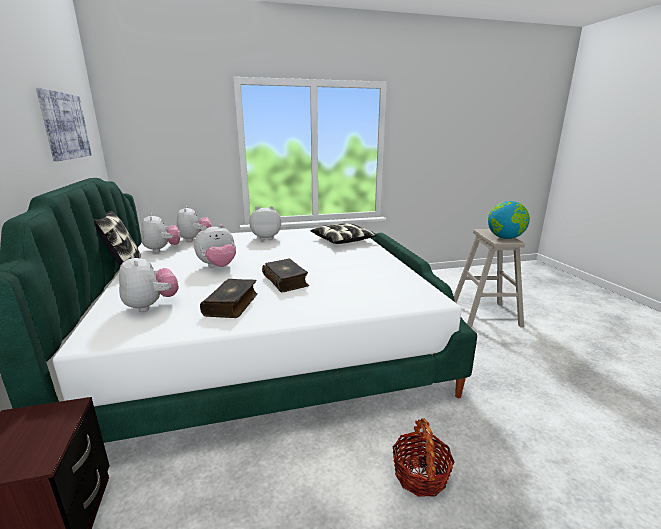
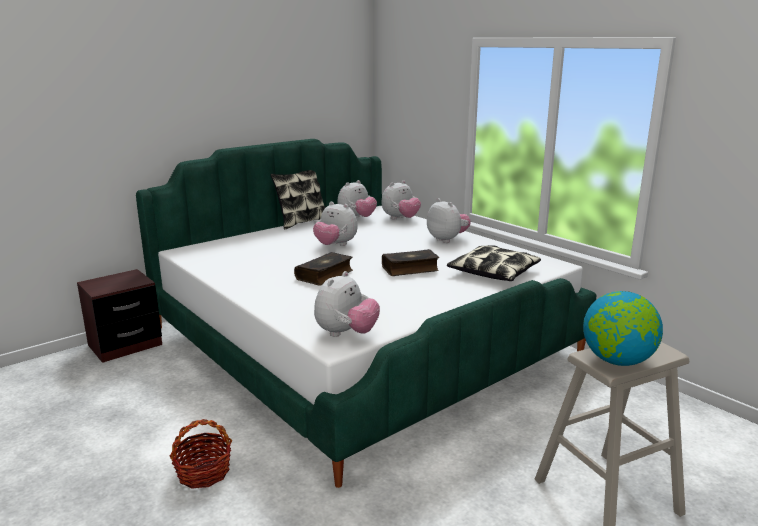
camera: 65 degrees right, 0 degrees up
picture [36,88,92,161] -> none
plush toy [119,254,179,312] -> plush toy moved to [314,271,380,337]
book [200,279,258,318] -> book moved to [382,249,439,276]

